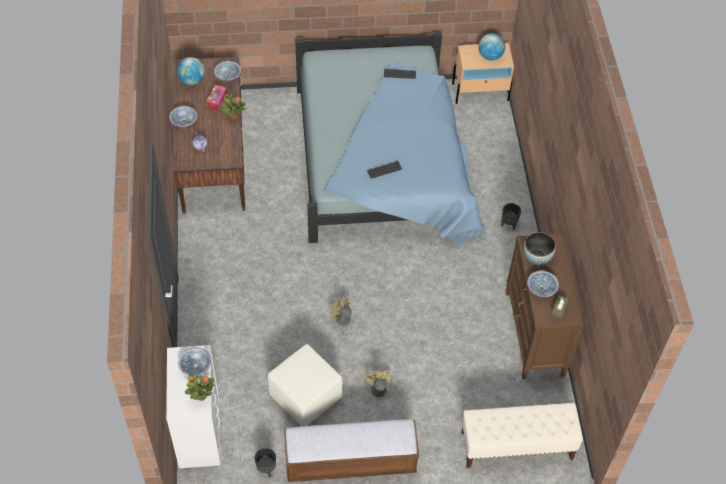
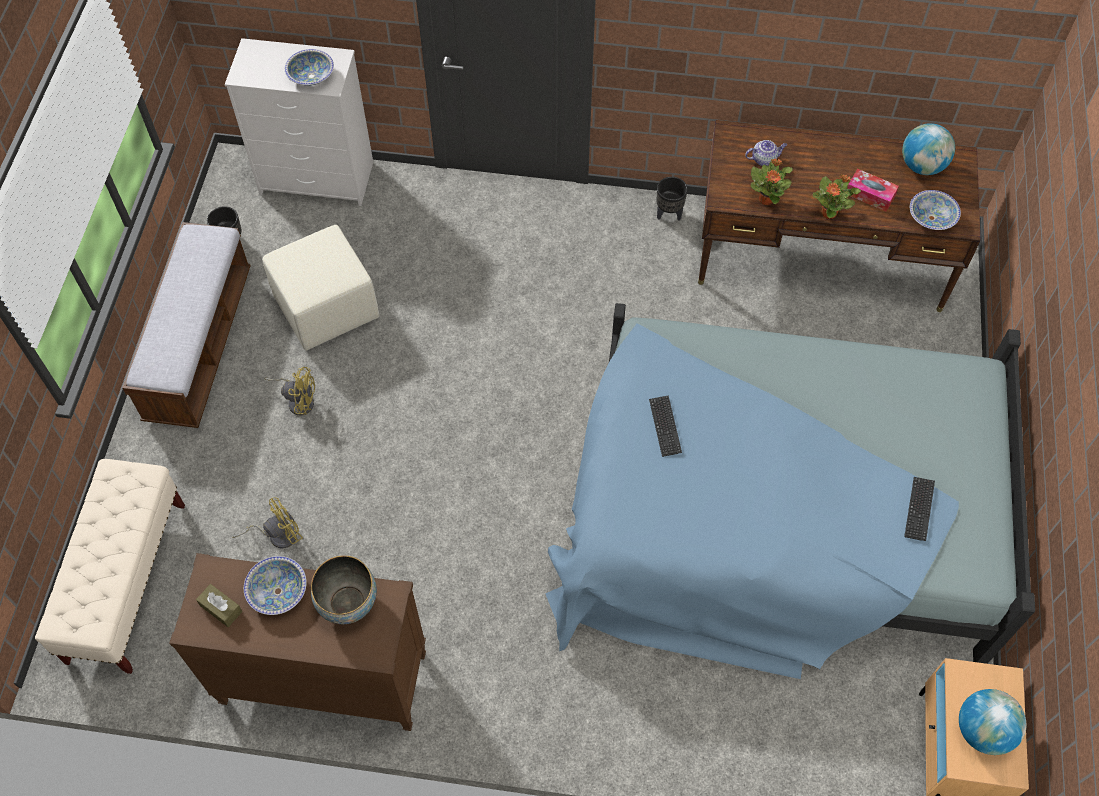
camera: 105 degrees right, 5 degrees up
bowl [169,106,197,127] -> none
potted plant [185,374,215,401] -> potted plant moved to [750,158,793,205]
yellow fan [330,295,353,343] -> yellow fan moved to [232,497,303,549]
black planter [501,203,521,230] -> black planter moved to [657,177,688,221]

